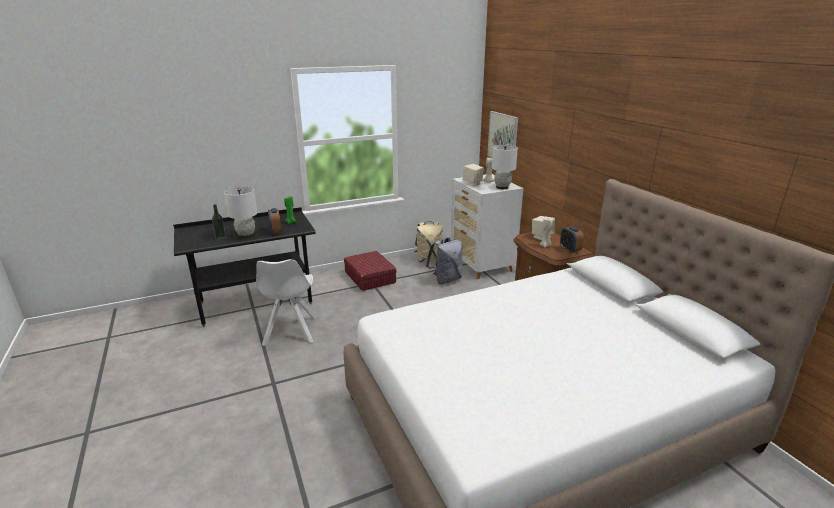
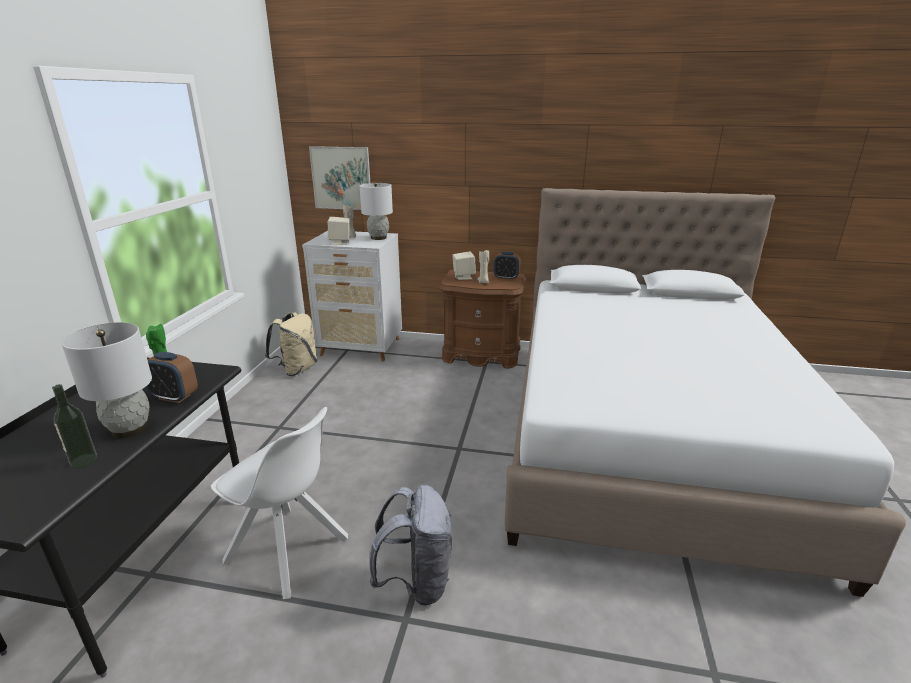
camera: 55 degrees left, 0 degrees up
red suitcase [344,251,397,291] -> none
grey backpack [426,237,462,284] -> grey backpack moved to [369,485,452,606]

